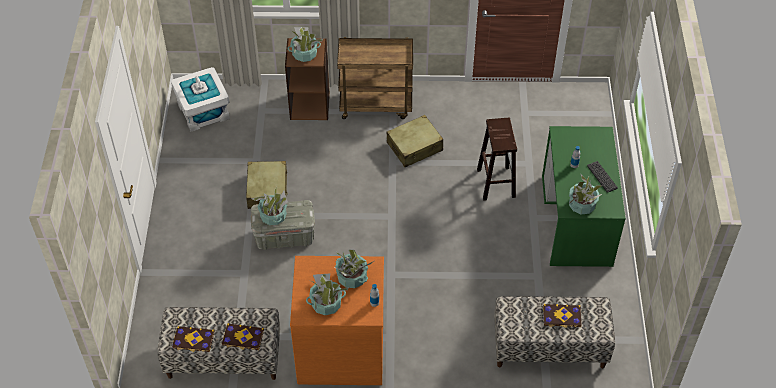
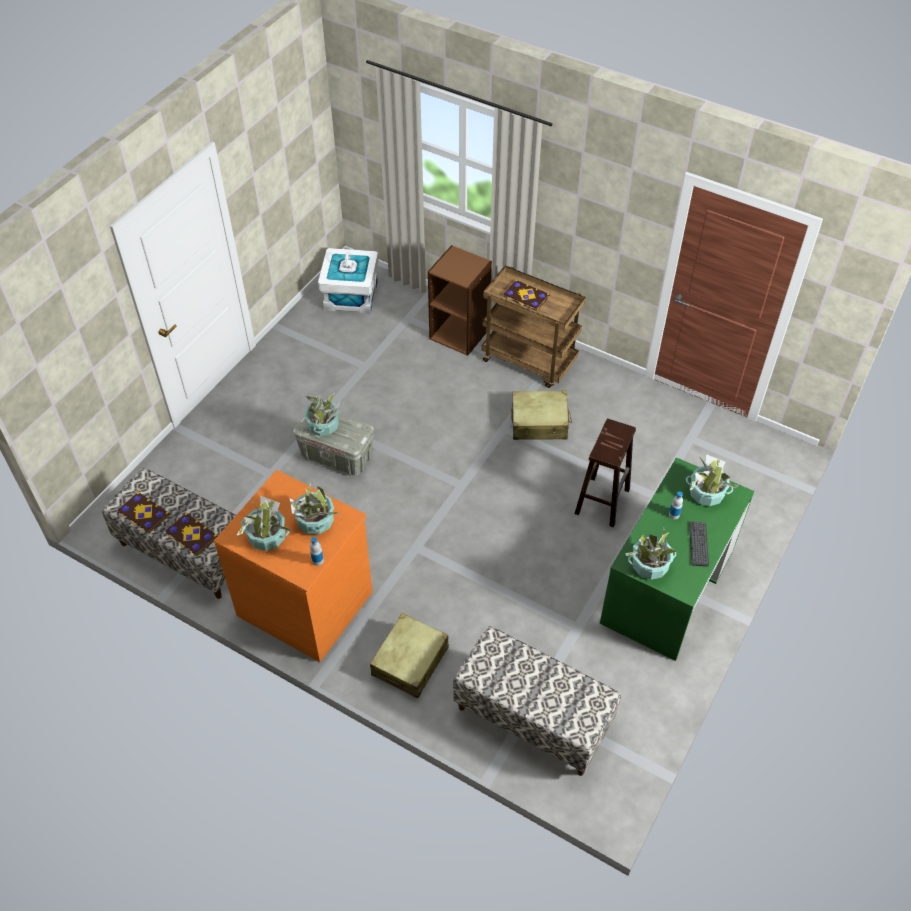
camera: 30 degrees right, 0 degrees up
beige suitcase [246,161,288,209] -> beige suitcase moved to [370,613,449,698]
potted plant [288,27,323,62] -> potted plant moved to [686,454,738,506]
book [543,304,582,328] -> book moved to [503,280,550,311]

